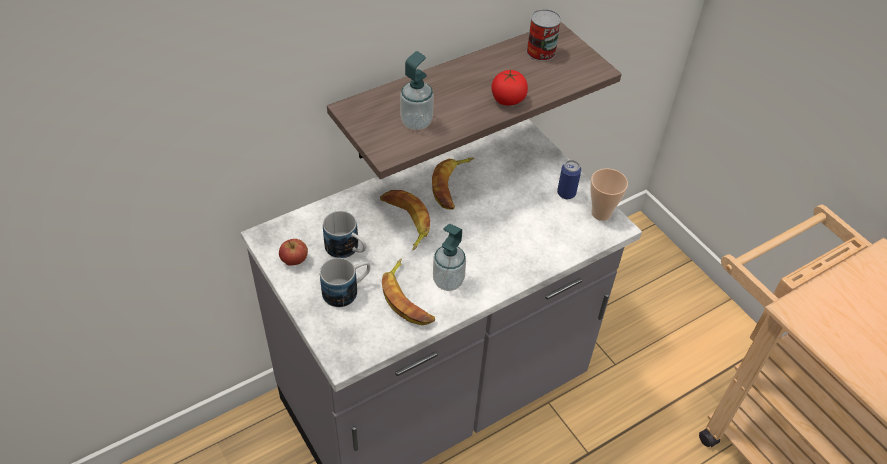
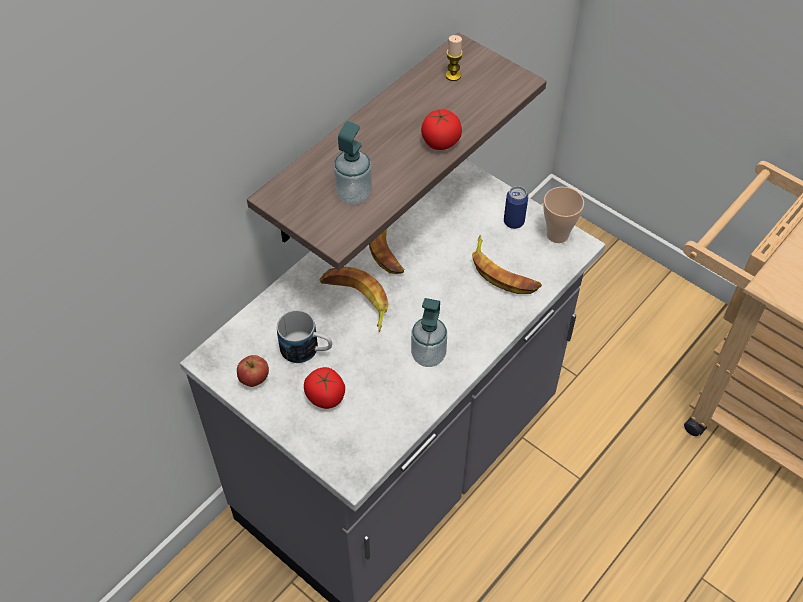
camera: 15 degrees left, 5 degrees up
mug [320,258,371,307] -> tomato [304,367,345,409]
banana [382,258,435,325] -> banana moved to [472,235,542,294]
can [527,9,561,61] -> candle [445,35,463,81]

